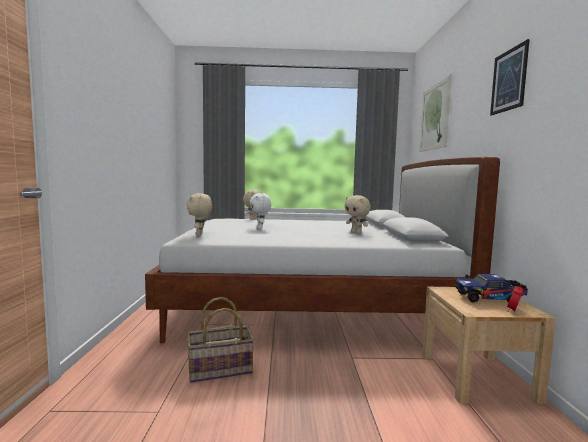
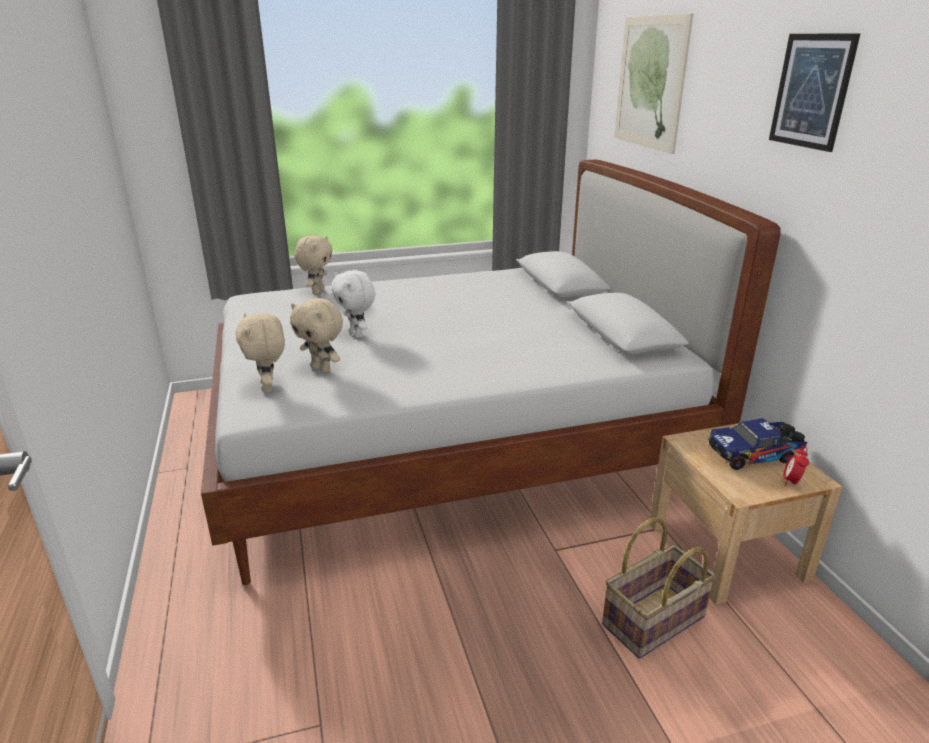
camera: 15 degrees left, 20 degrees up
basket [187,297,254,383] -> basket moved to [602,518,716,659]
beige plush toy [345,195,371,234] -> beige plush toy moved to [290,298,343,373]

